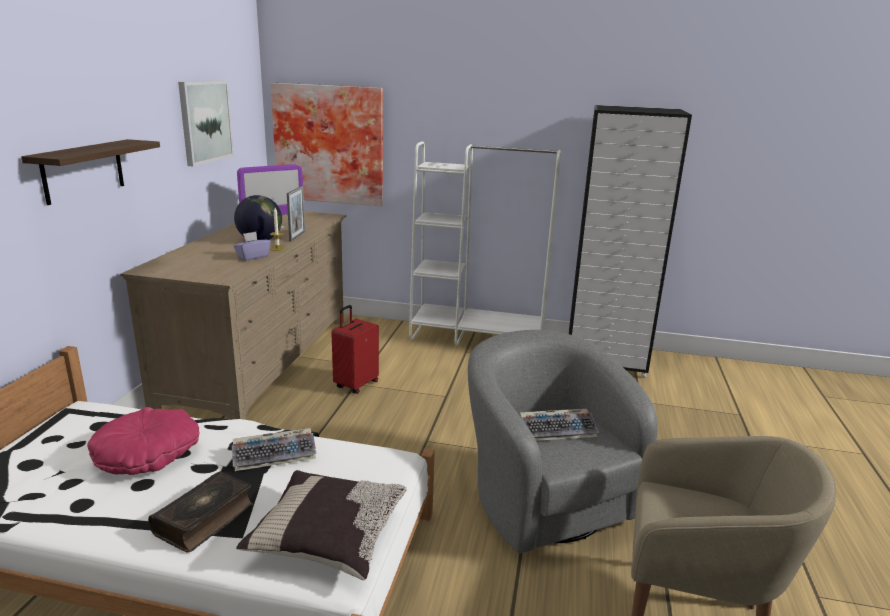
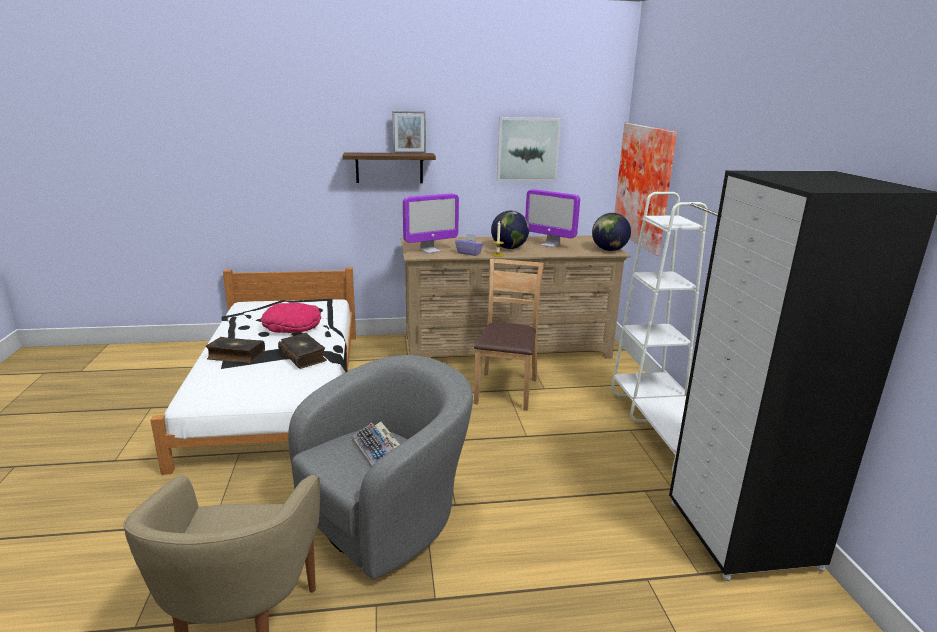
camera: 70 degrees right, 0 degrees up
keyboard [232,428,317,471] -> book [278,333,327,369]
pillow [236,470,406,580] -> none
picture frame [287,186,305,242] -> picture frame moved to [392,111,426,153]
red suitcase [332,305,379,394] -> brown chair [474,259,544,411]
none -> monitor [403,193,459,254]
none -> globe [592,213,631,251]

